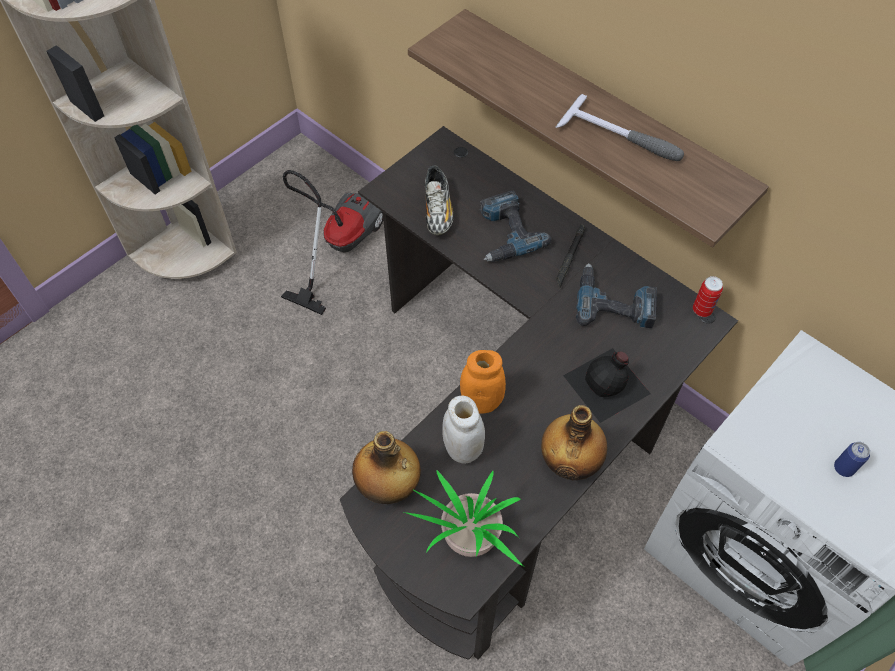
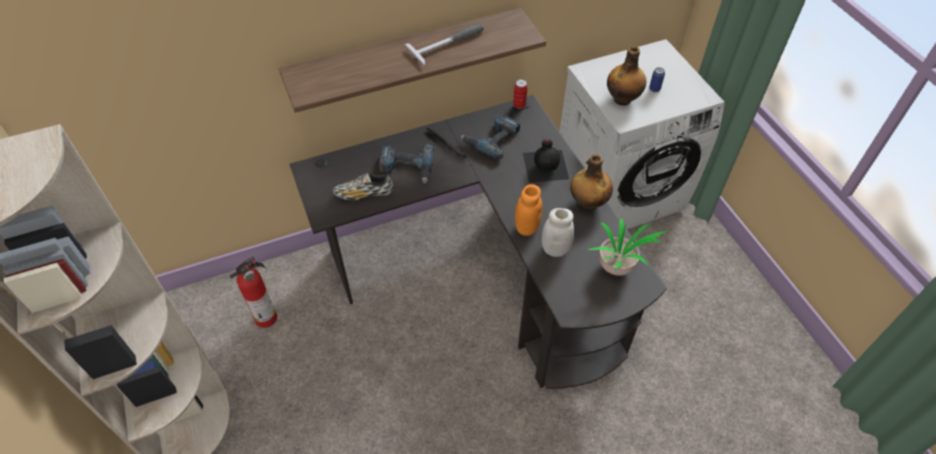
camera: 65 degrees left, 5 degrees down
vacuum cleaner [281,170,383,315] -> fire extinguisher [229,256,277,328]
bottle [352,431,421,504] -> bottle moved to [607,46,646,105]
shoe [425,165,454,235] -> shoe turned 150 degrees clockwise [332,173,393,200]

